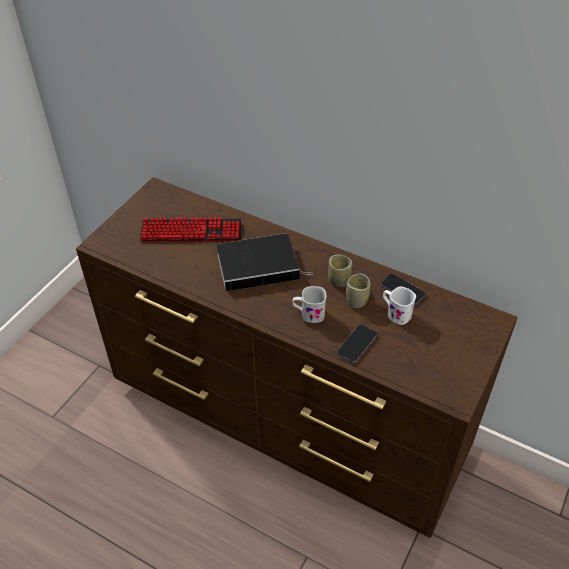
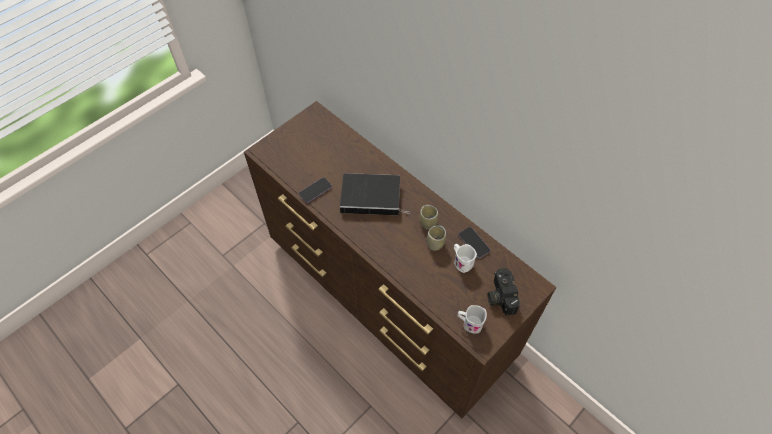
camera: 15 degrees right, 10 degrees up
keyboard [139,217,242,242] -> none
white mug [293,286,327,323] -> white mug moved to [457,305,487,333]
phone [337,324,377,363] -> phone moved to [299,177,332,203]
none -> camera [487,268,520,316]

